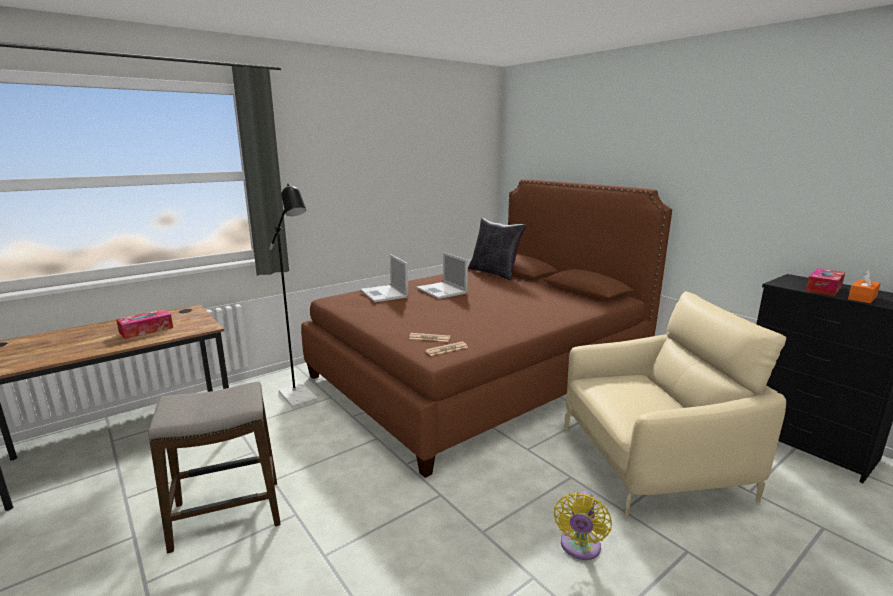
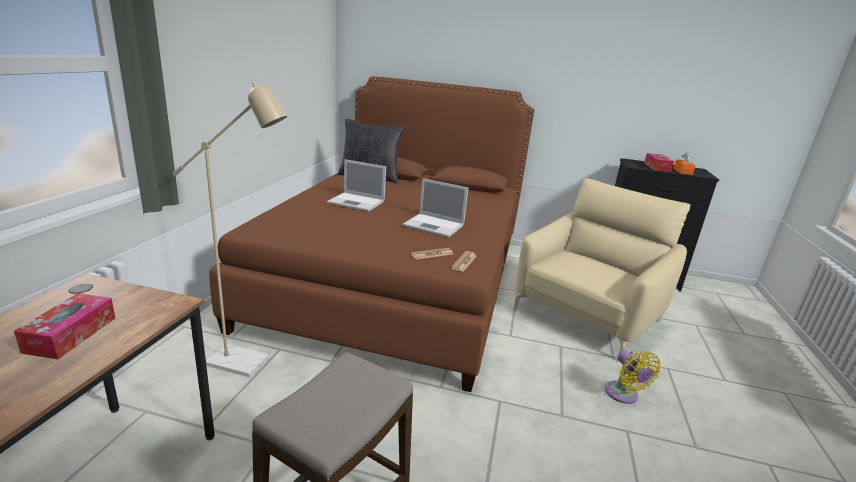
camera: 40 degrees left, 5 degrees up
black floor lamp [269,184,318,408] -> beige floor lamp [172,82,287,377]
laptop [360,254,408,302] -> laptop moved to [402,178,468,237]

